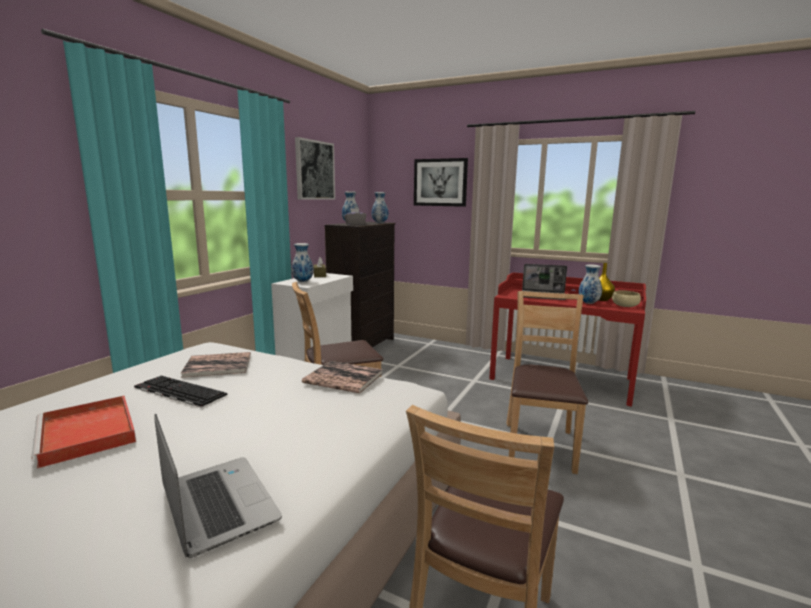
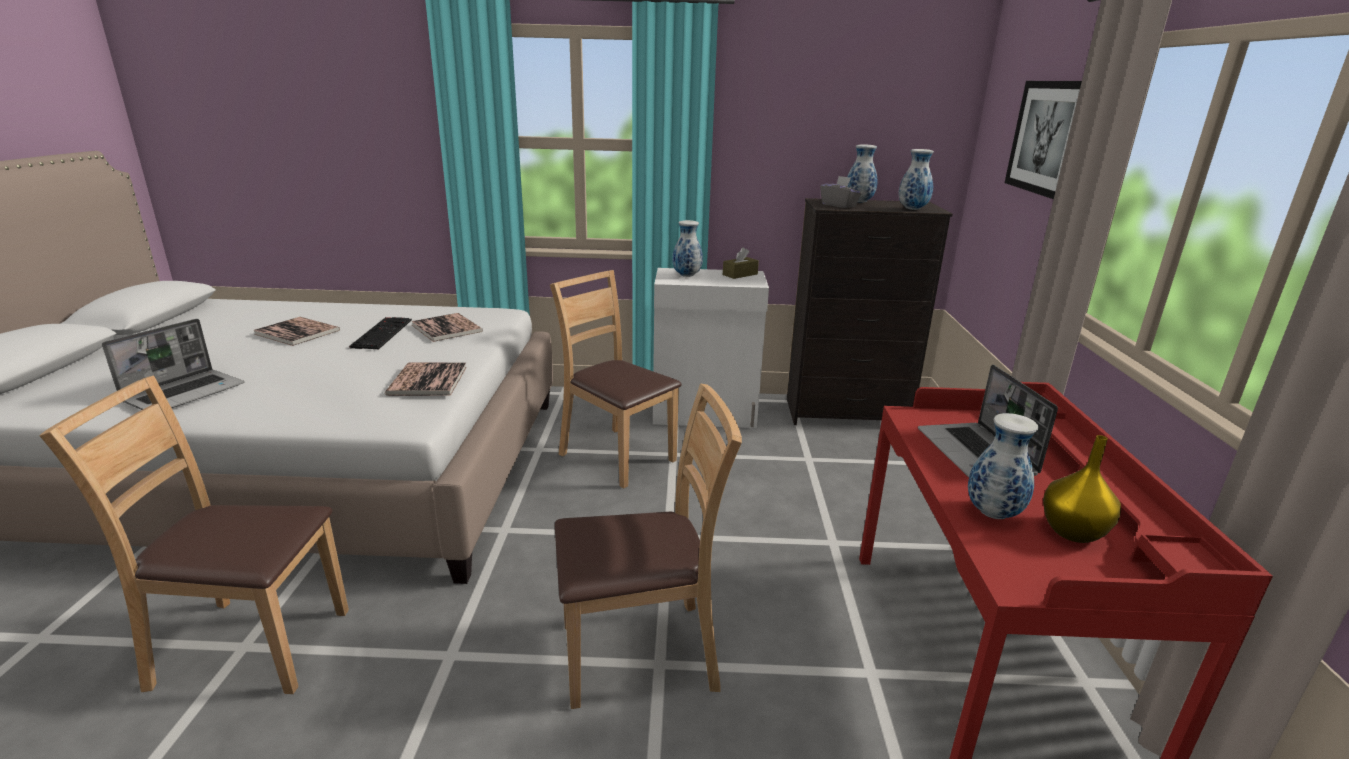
camera: 65 degrees right, 10 degrees up
red tray [31,396,136,469] -> book [254,317,340,346]
picture [295,137,335,200] -> none
beige bowl [612,291,641,307] -> none

